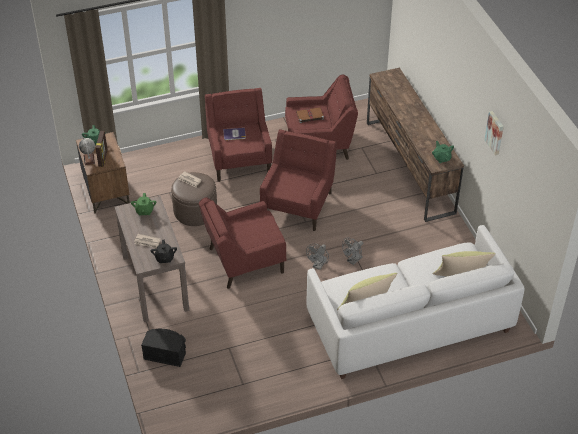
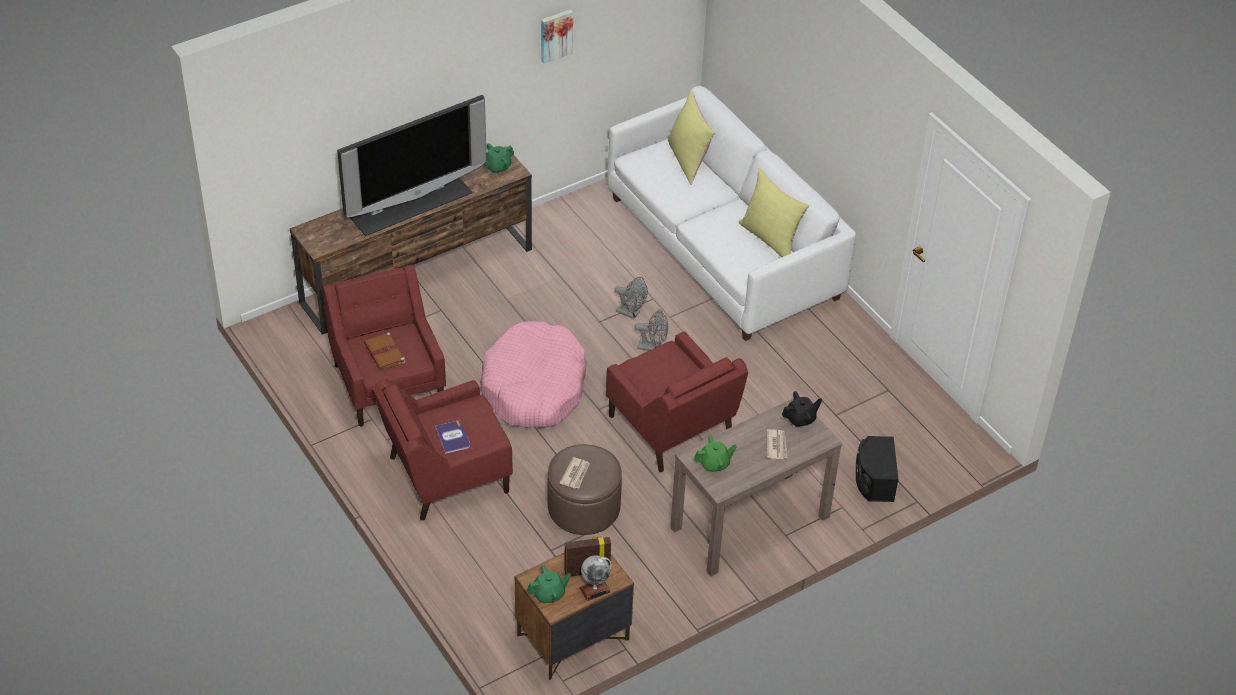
camera: 105 degrees left, 0 degrees up
red armchair [260,129,337,231] -> pink dog bed [480,321,587,428]
none -> television [337,95,487,236]

